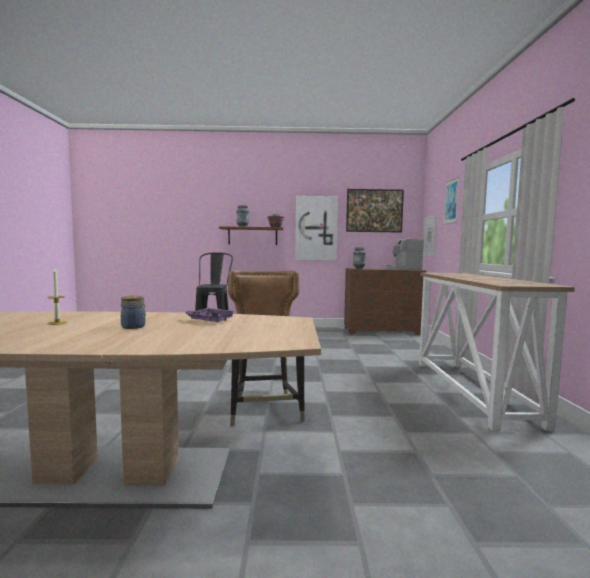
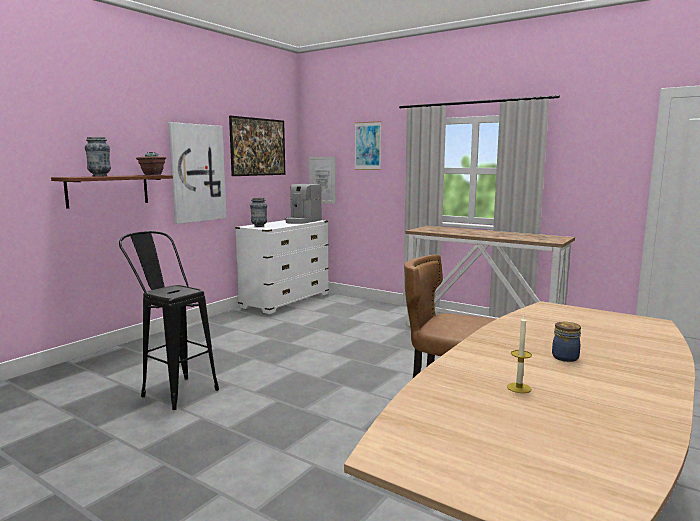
camera: 55 degrees left, 5 degrees up
purple tray [183,308,236,322] -> none
brown dresser [344,268,427,335] -> white dresser [235,220,329,314]

